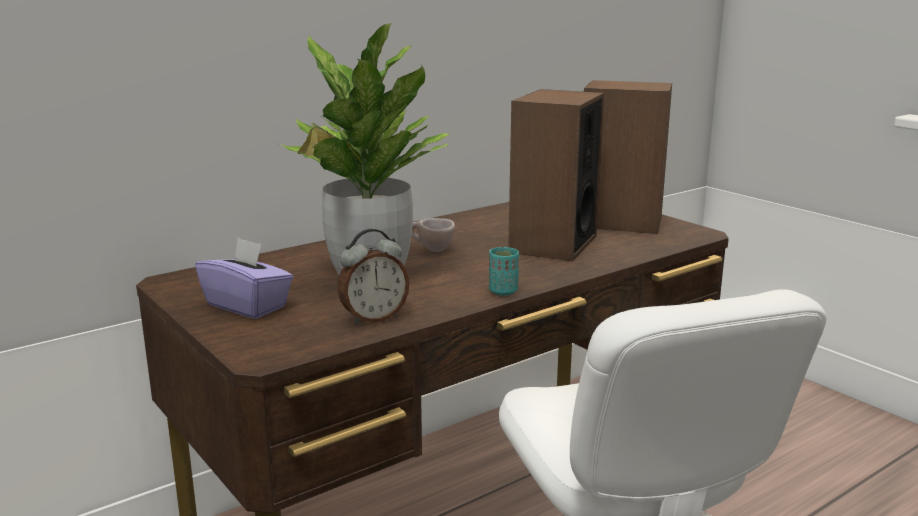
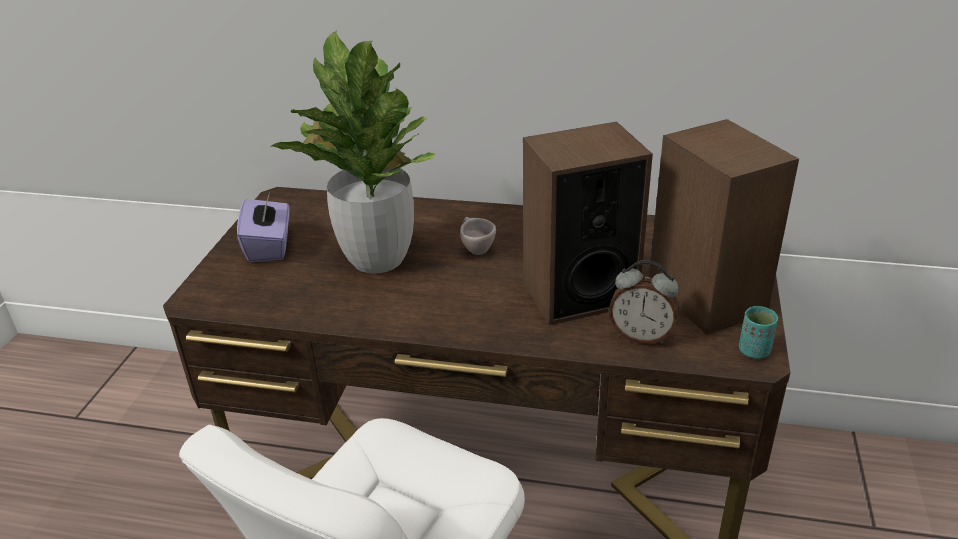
camera: 50 degrees right, 15 degrees up
alarm clock [338,229,409,325] -> alarm clock moved to [609,260,679,344]
turquoise cup [489,247,519,295] -> turquoise cup moved to [739,306,778,359]

